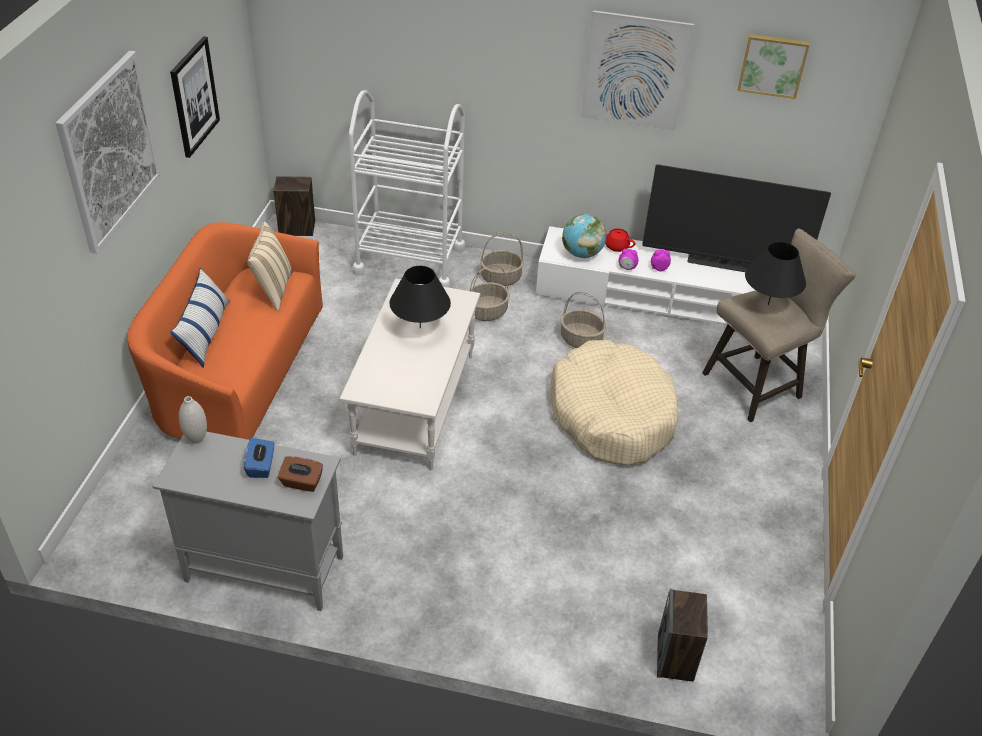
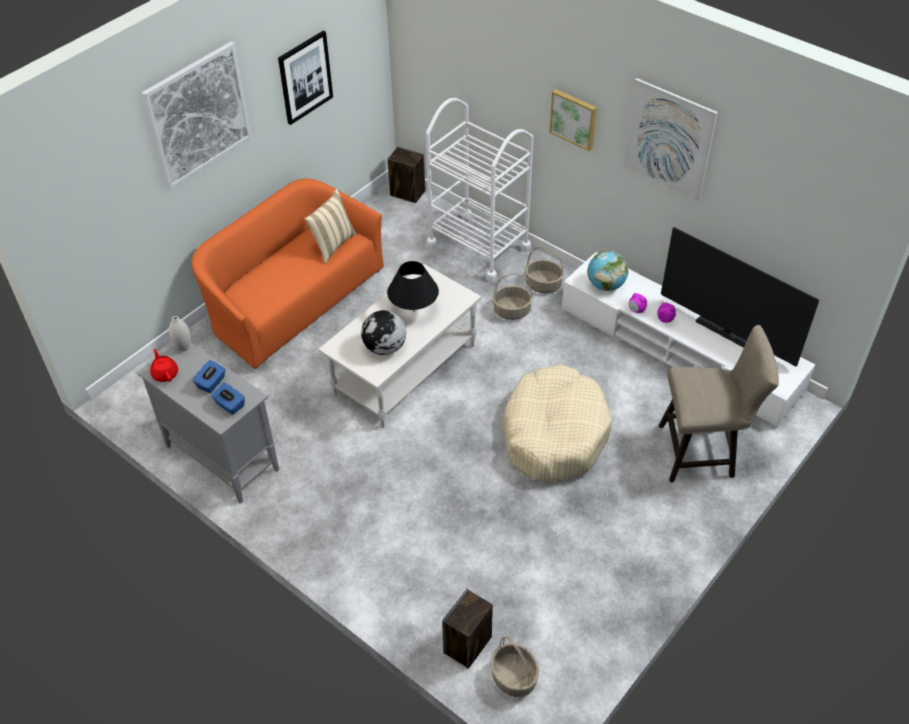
camera: 30 degrees right, 5 degrees up
pillow [170,268,230,368] -> none
brown tissue box [278,456,323,492] -> blue tissue box [211,383,245,415]
basket [561,292,606,348] -> basket moved to [491,636,539,697]
red teapot [605,229,636,252] -> red teapot moved to [150,348,178,382]
picture [738,34,810,99] -> picture moved to [549,89,597,151]
black table lamp [745,242,806,305] -> none
none -> globe [361,310,406,355]

